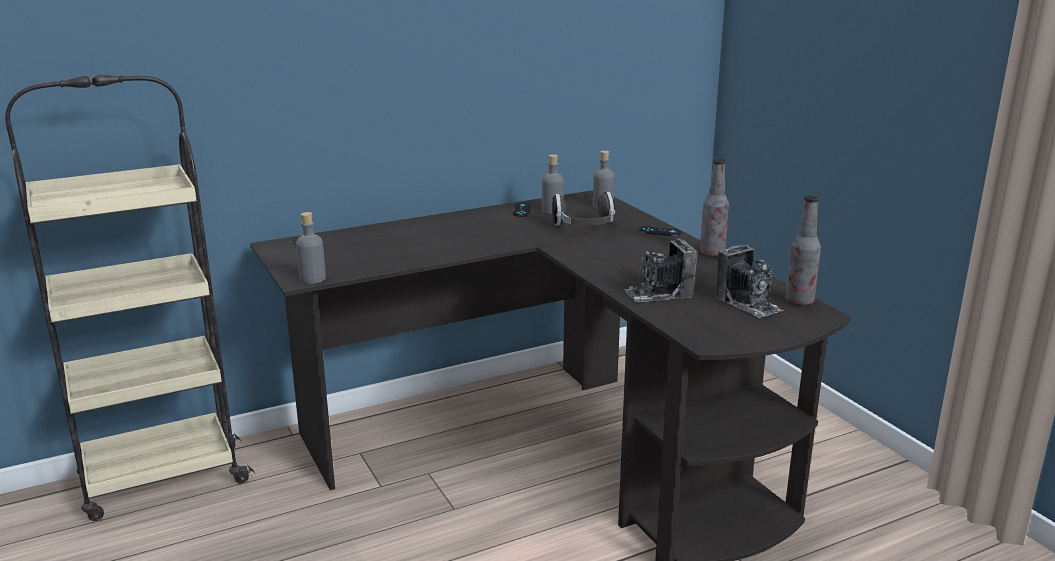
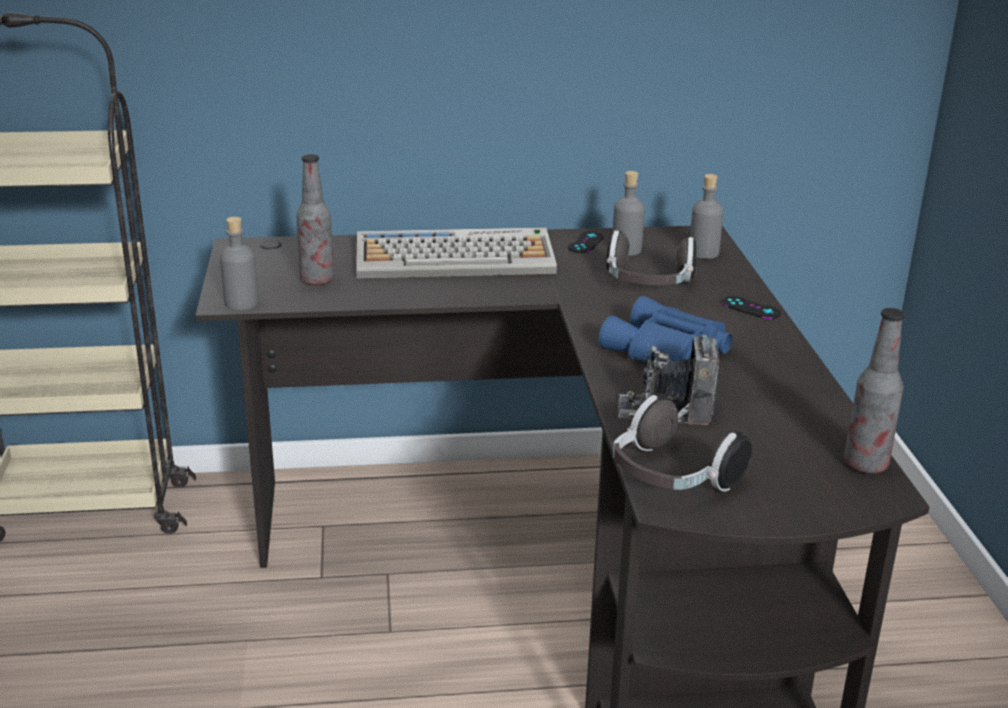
camera: 20 degrees right, 5 degrees up
bottle [700,158,729,257] -> bottle moved to [296,154,334,286]
camera [715,244,784,318] -> none
none -> keyboard [356,227,557,278]
none -> blue binoculars [599,296,733,362]
none -> headphones [613,395,752,492]

